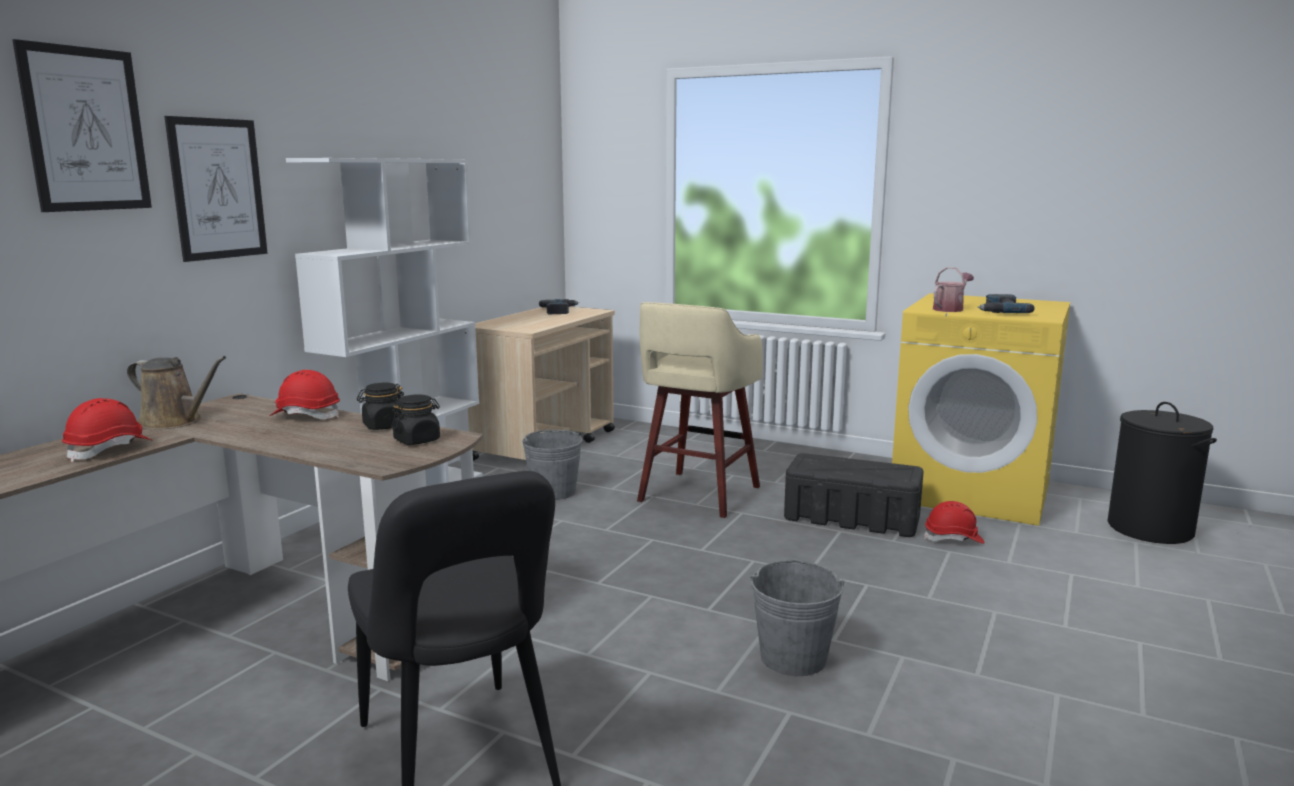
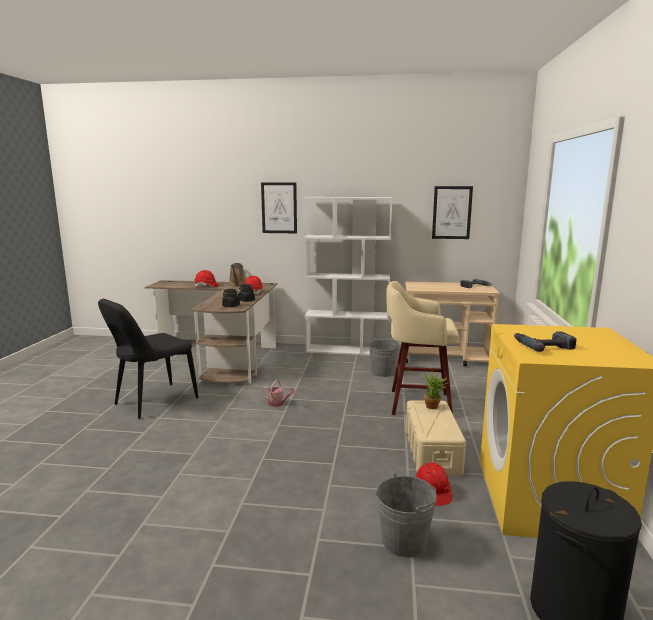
camera: 70 degrees right, 0 degrees up
picture [12,39,152,212] -> picture moved to [432,186,473,239]
grey bucket [750,560,845,676] -> grey bucket moved to [376,474,437,557]
black storage box [784,453,924,537] -> beige storage box [406,400,466,476]
watering can [933,267,974,312] -> watering can moved to [262,380,296,407]
none -> potted plant [424,371,450,409]

